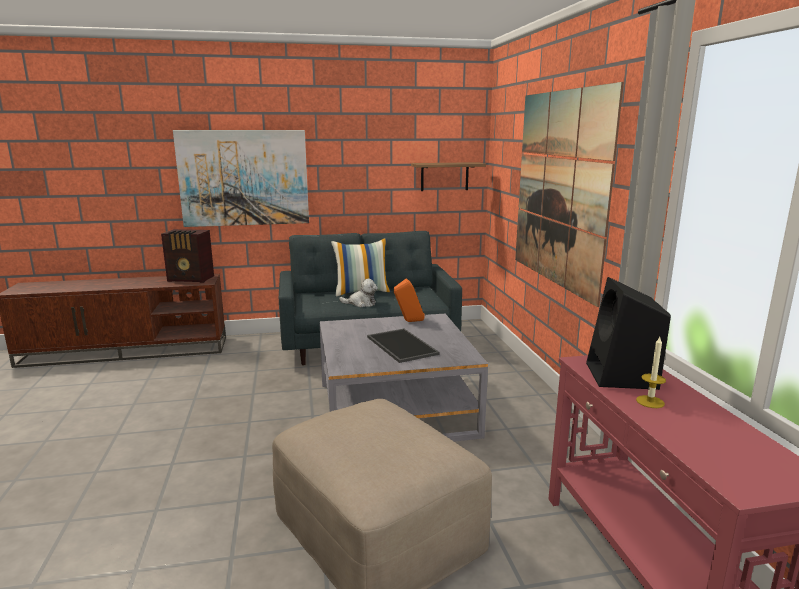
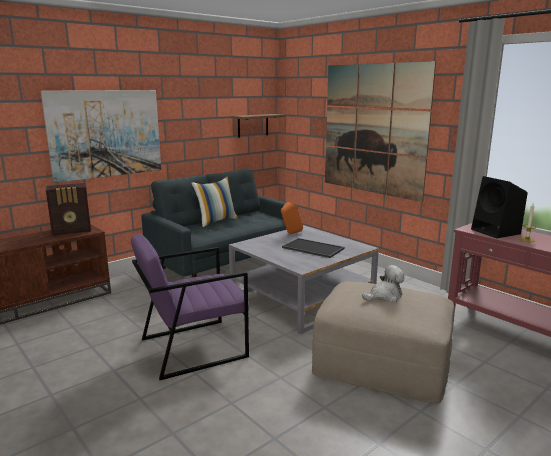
camera: 30 degrees left, 0 degrees up
plush toy [339,279,378,307] -> plush toy moved to [362,265,405,302]
none -> purple armchair [131,233,249,380]

